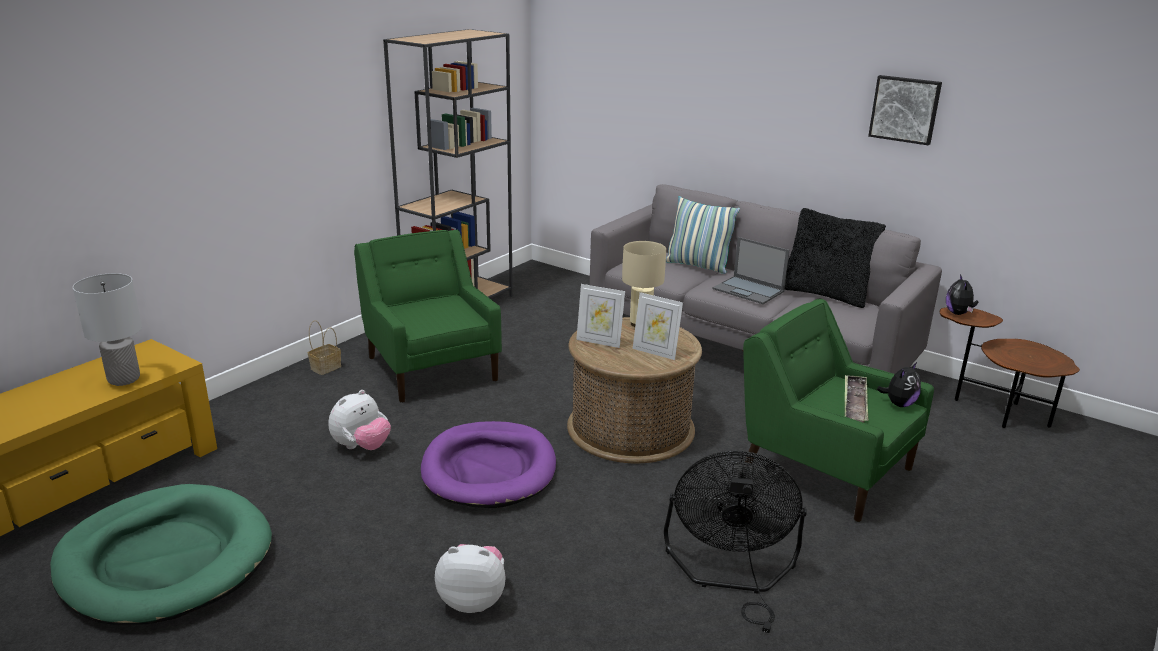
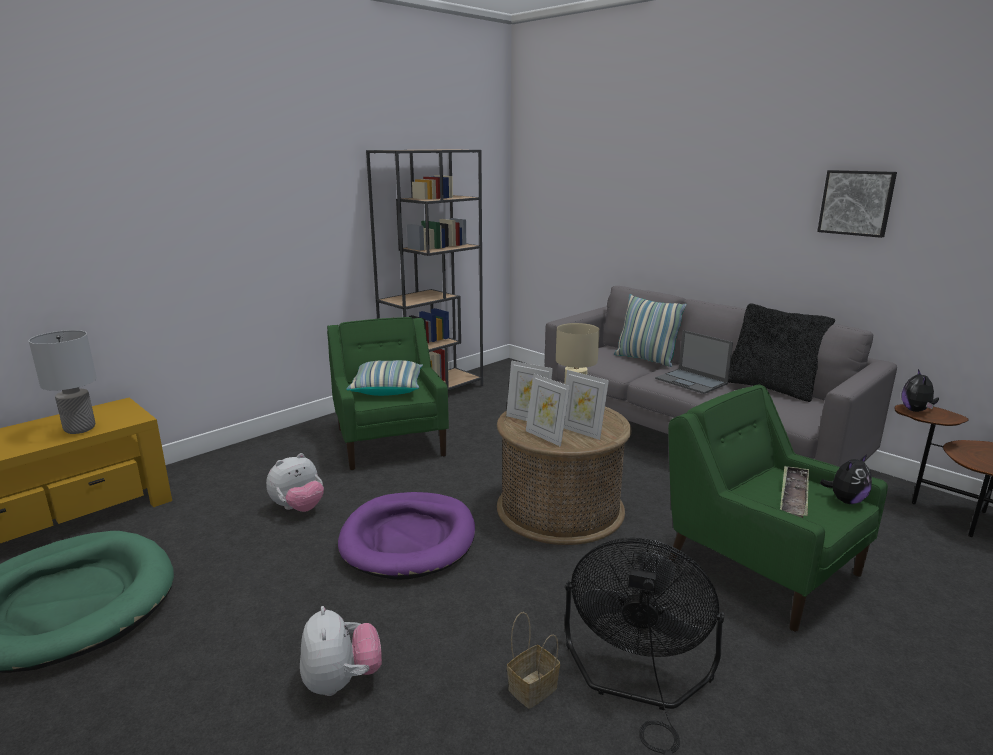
camera: 10 degrees right, 5 degrees down
basket [308,320,341,375] -> basket moved to [507,612,560,709]
plush toy [435,544,505,613] -> plush toy turned 60 degrees clockwise [300,606,382,696]
none -> pillow [346,360,423,396]
none -> picture frame [526,374,570,447]

